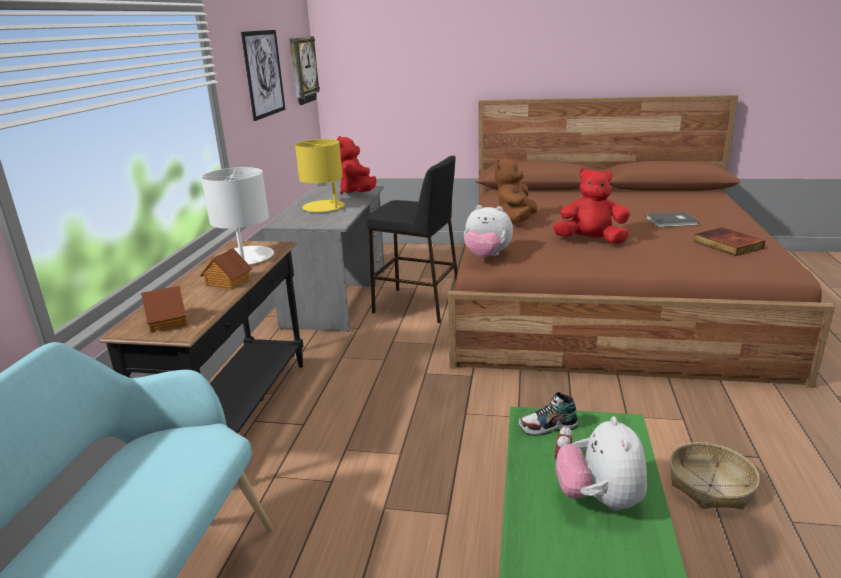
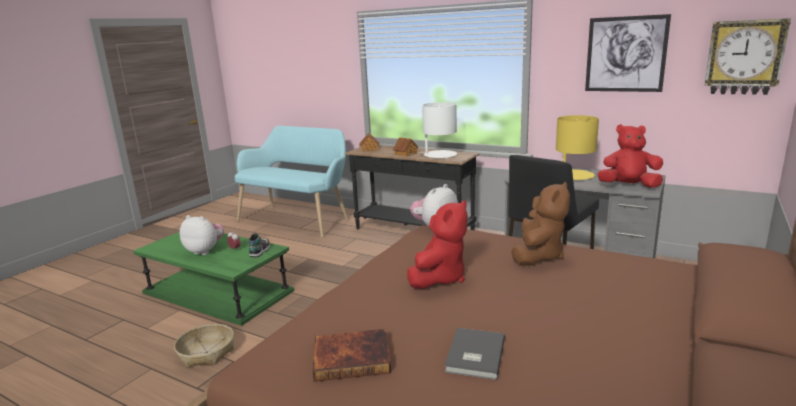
camera: 110 degrees right, 5 degrees down
brown plush toy [495,157,538,222] -> brown plush toy turned 75 degrees clockwise [511,182,570,266]

